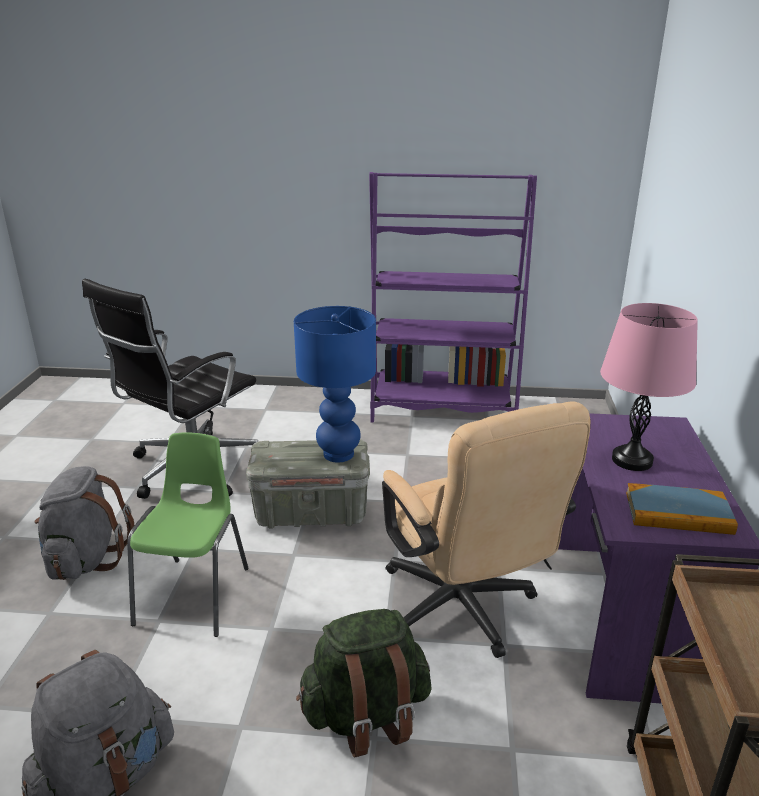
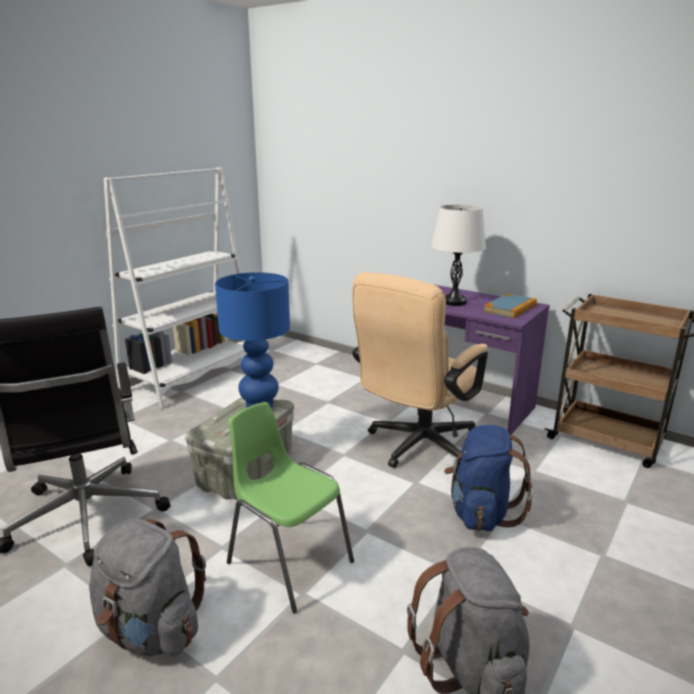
camera: 60 degrees left, 5 degrees down
green backpack [296,609,432,758] -> blue backpack [444,425,533,531]
purple bookcase [369,172,537,423] -> white bookcase [104,167,248,409]
beige office chair [382,401,590,658] -> beige office chair turned 120 degrees clockwise [352,272,488,468]
pink table lamp [600,303,698,471] -> white table lamp [431,204,486,306]

